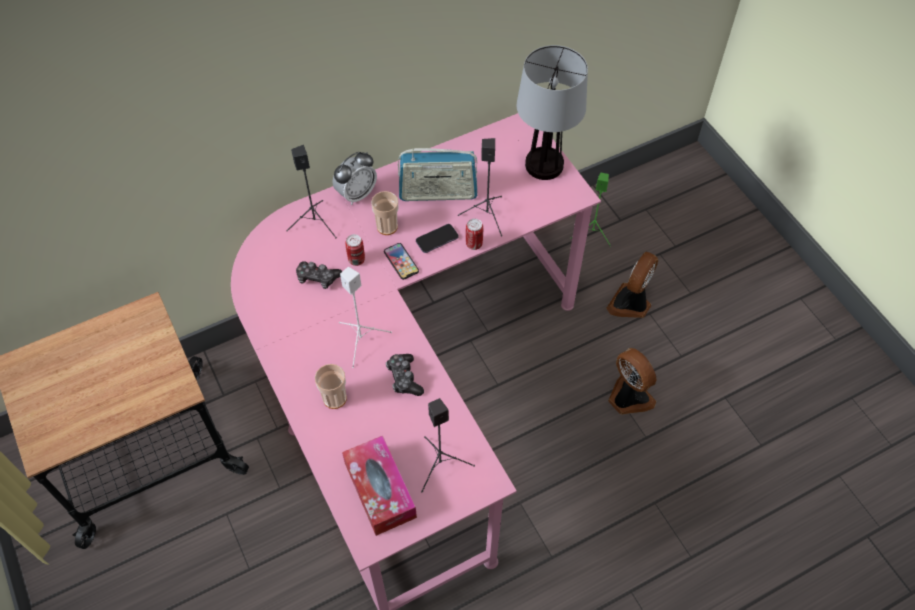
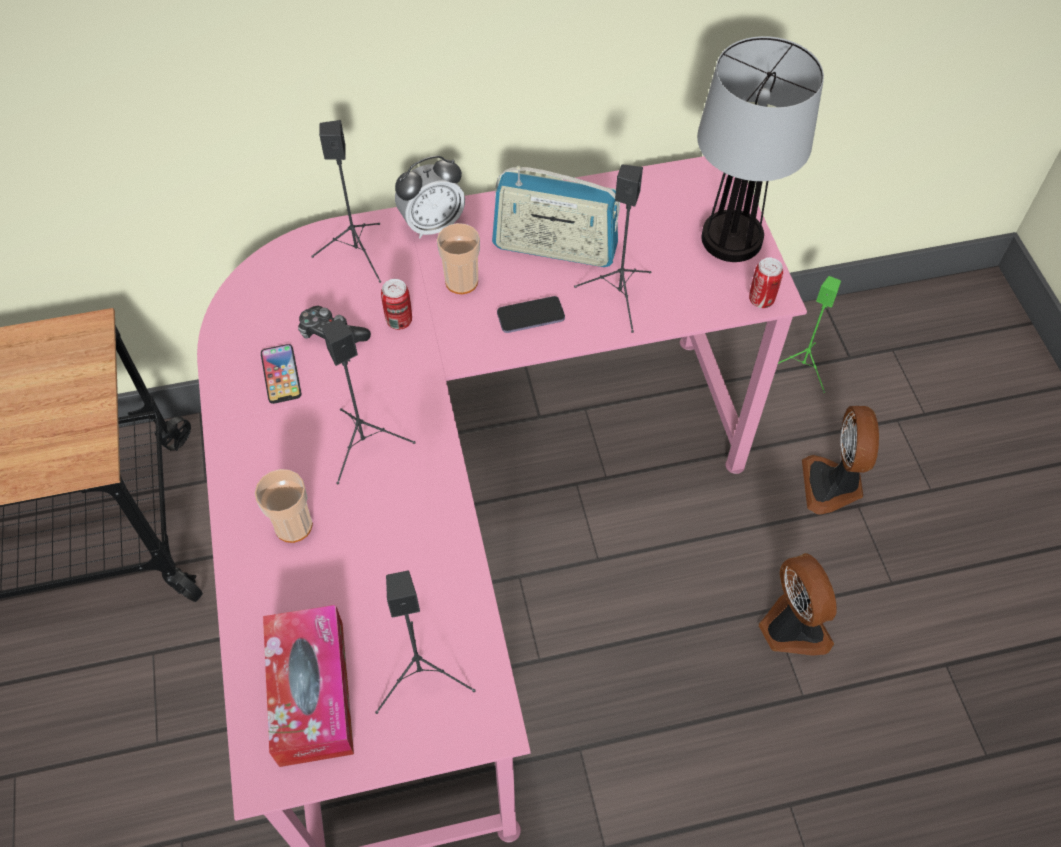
camera: 15 degrees right, 0 degrees up
white speaker [339,267,392,368] -> black speaker [322,318,415,485]
phone [384,243,419,280] -> phone moved to [261,344,301,404]
game controller [386,354,424,396] -> none
can [466,219,483,250] -> can moved to [749,257,783,308]
fan [606,252,658,318] -> fan turned 45 degrees counterclockwise [802,406,879,515]

